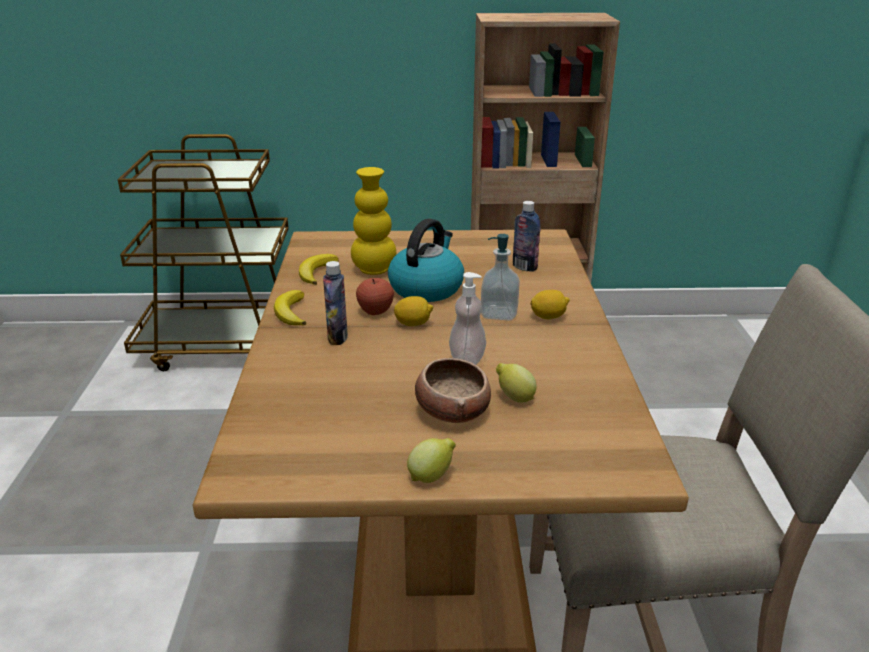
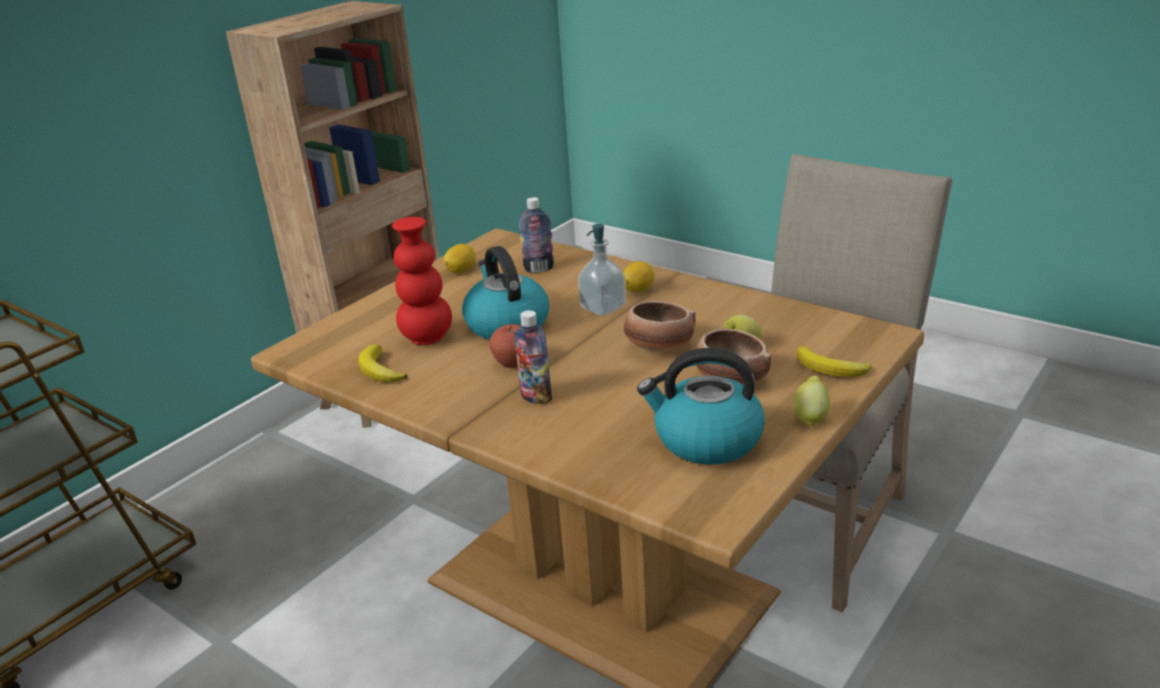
camera: 50 degrees left, 0 degrees up
banana [274,290,306,325] -> banana moved to [796,346,871,377]
yellow vase [351,167,396,275] -> red vase [392,217,452,345]
lemon [394,296,433,326] -> lemon moved to [444,244,476,273]
soap dispenser [449,272,486,365] -> bowl [624,301,696,351]
none -> kettle [637,348,765,465]

